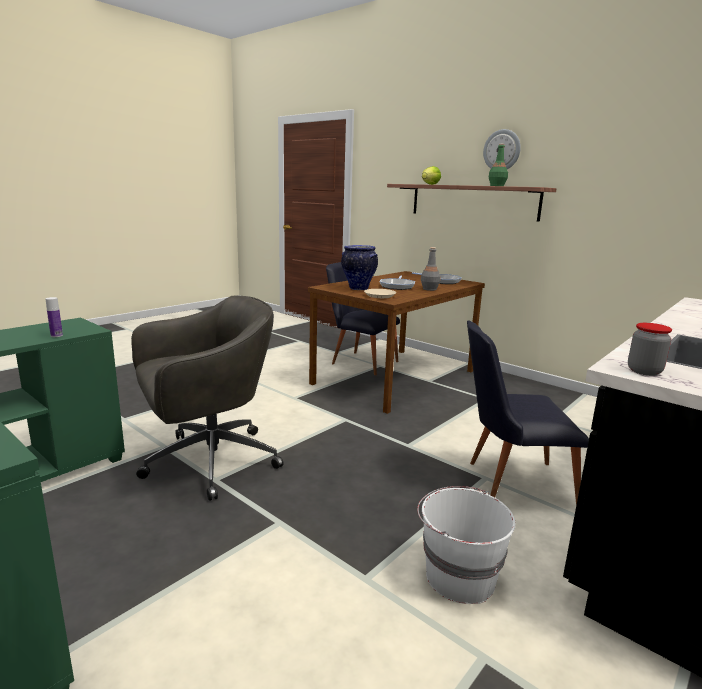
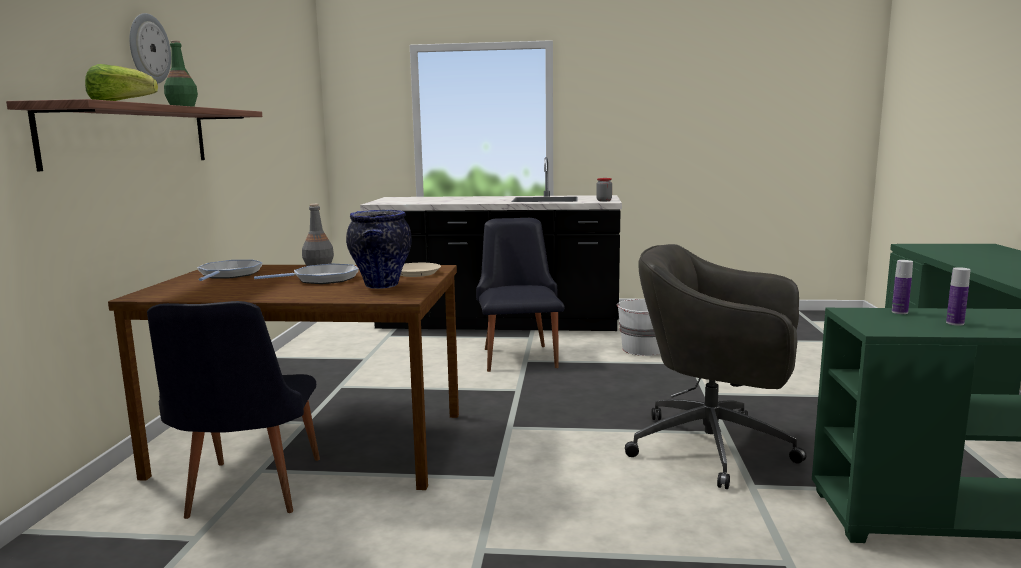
camera: 125 degrees left, 5 degrees down
black chair [467,320,589,505] -> black chair turned 150 degrees counterclockwise [476,218,564,372]
none -> bottle [946,267,971,326]

